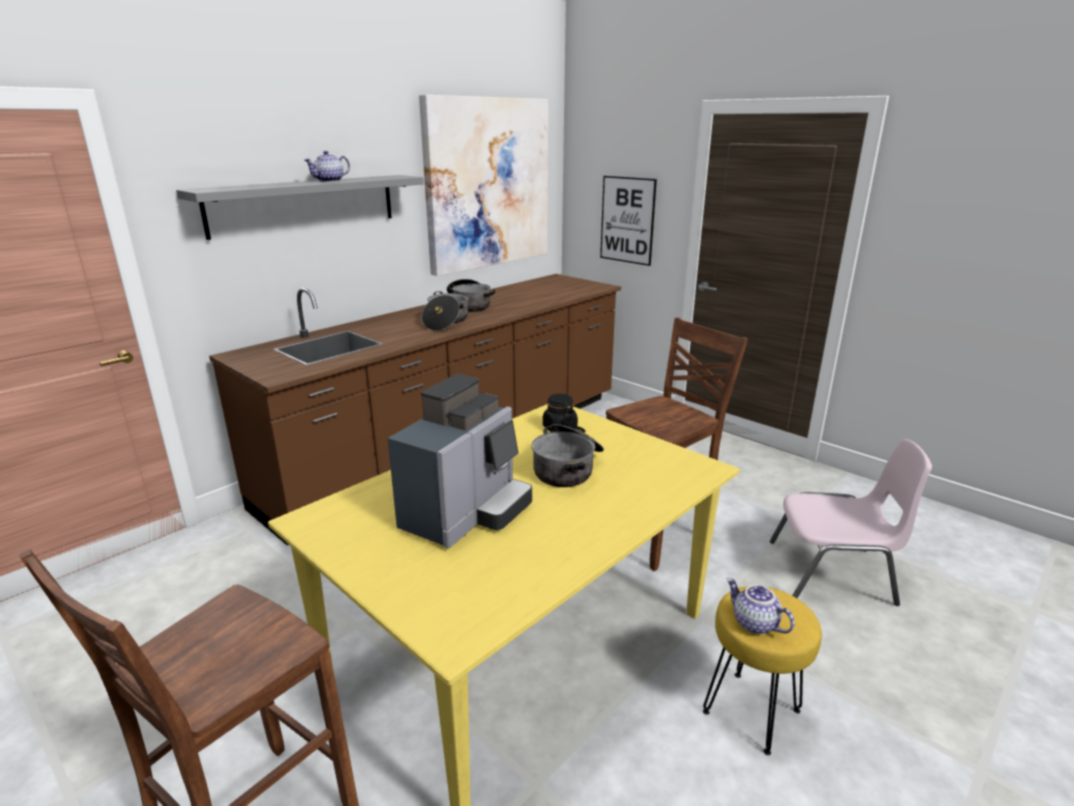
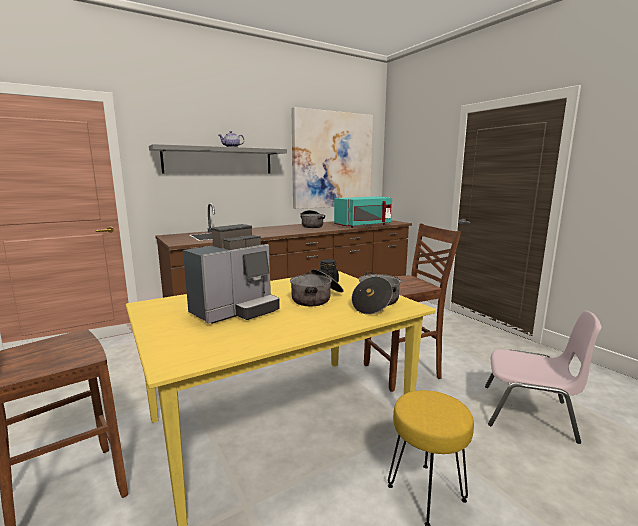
camera: 15 degrees right, 10 degrees down
cooking pot [422,291,469,331] -> cooking pot moved to [352,271,401,314]
picture [600,176,657,266] -> none
teapot [727,578,795,634] -> none
none -> turquoise microwave [334,196,392,228]

